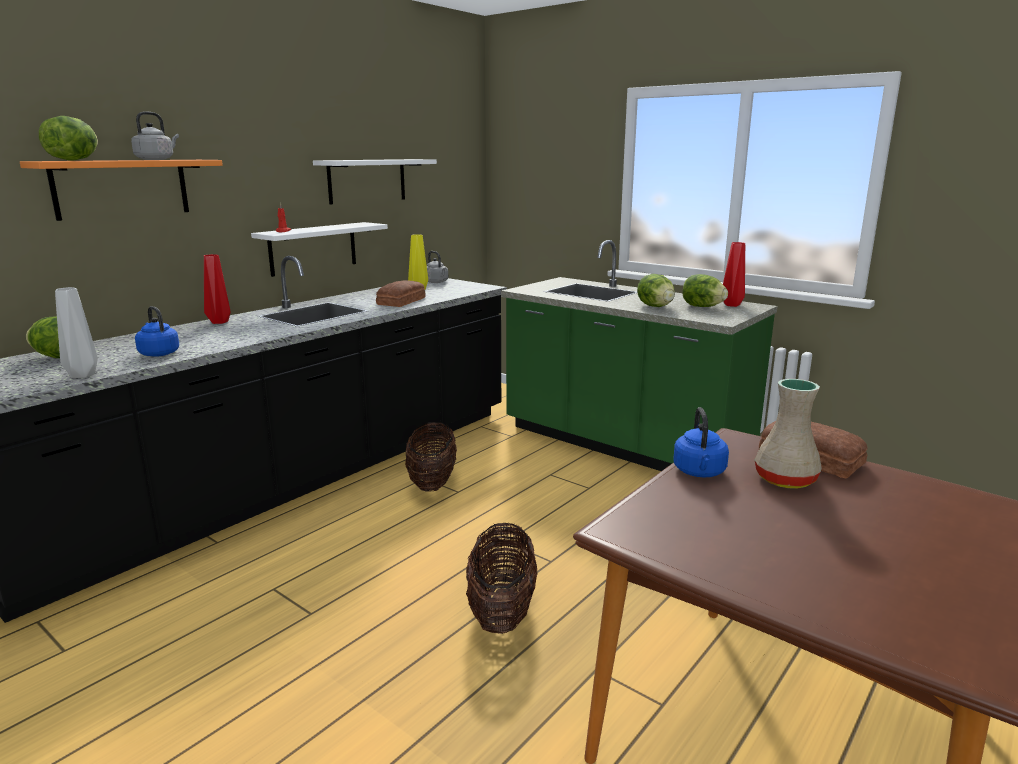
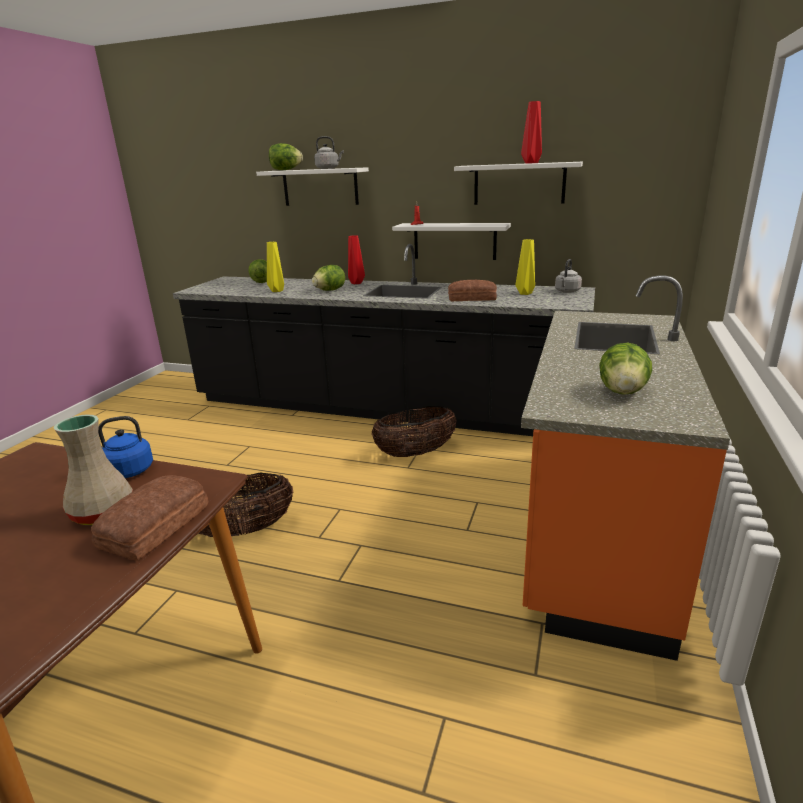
camera: 70 degrees right, 5 degrees up
orange shelf [20,160,223,221] -> white shelf [256,167,369,206]
grey vase [55,287,98,378] -> none
blue kettle [135,306,179,357] -> yellow vase [267,242,284,292]
green counter [501,240,778,471] -> orange counter [521,275,730,661]
lettuce [637,274,675,307] -> lettuce moved to [312,265,345,291]
red vase [723,242,745,307] -> red vase moved to [521,101,542,164]

